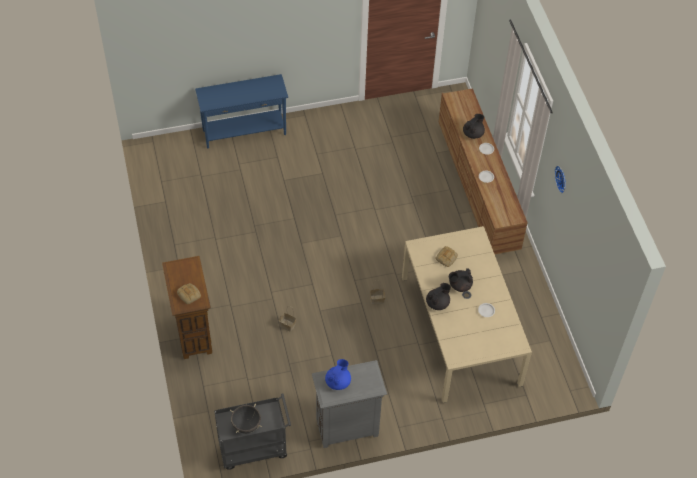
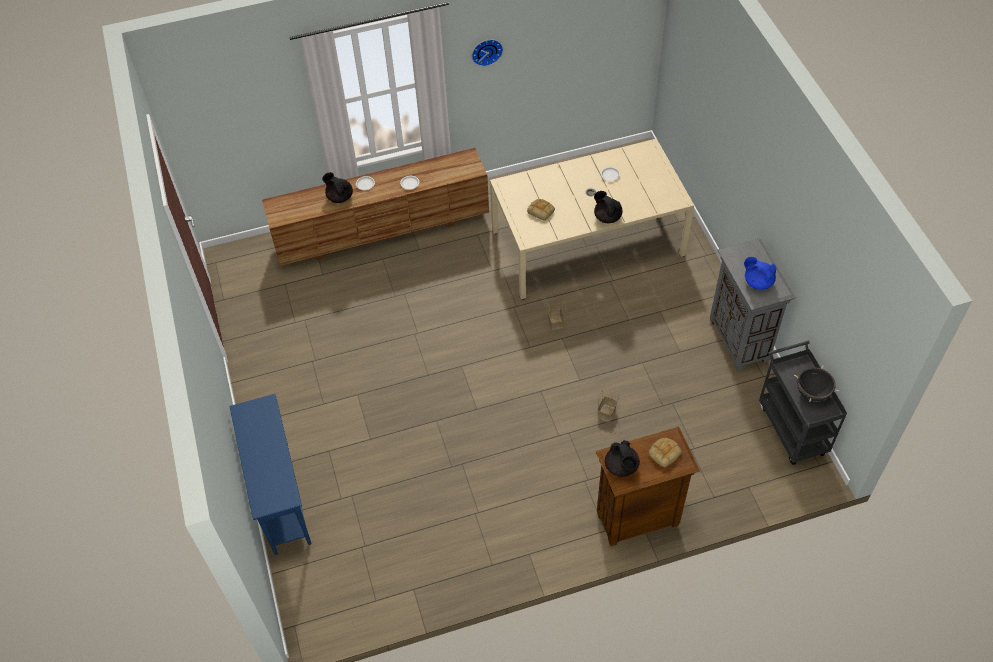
camera: 90 degrees left, 0 degrees up
black teapot [449,268,473,292] -> black teapot moved to [605,440,640,477]

